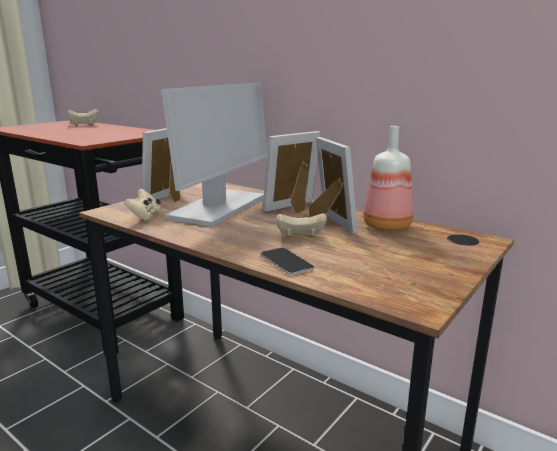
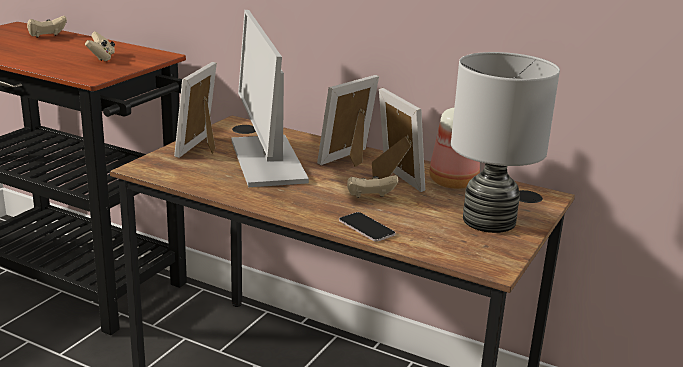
camera: 10 degrees left, 5 degrees up
beige game controller [124,189,161,221] -> beige game controller moved to [85,31,115,61]
monitor [161,82,267,227] -> monitor turned 150 degrees clockwise [231,10,309,187]
none -> grey table lamp [451,52,560,233]

